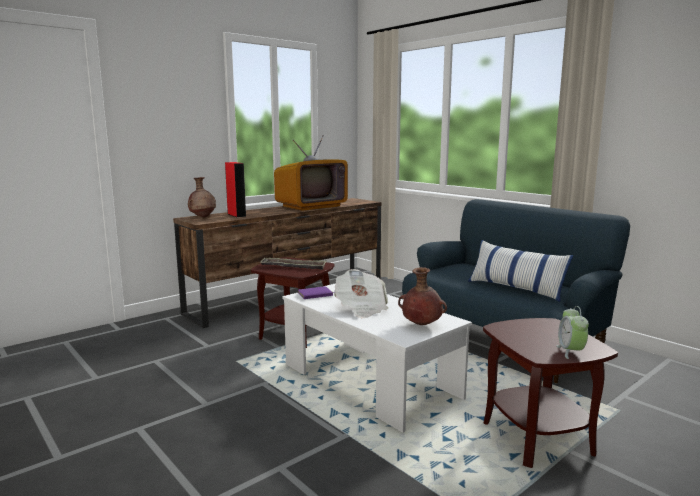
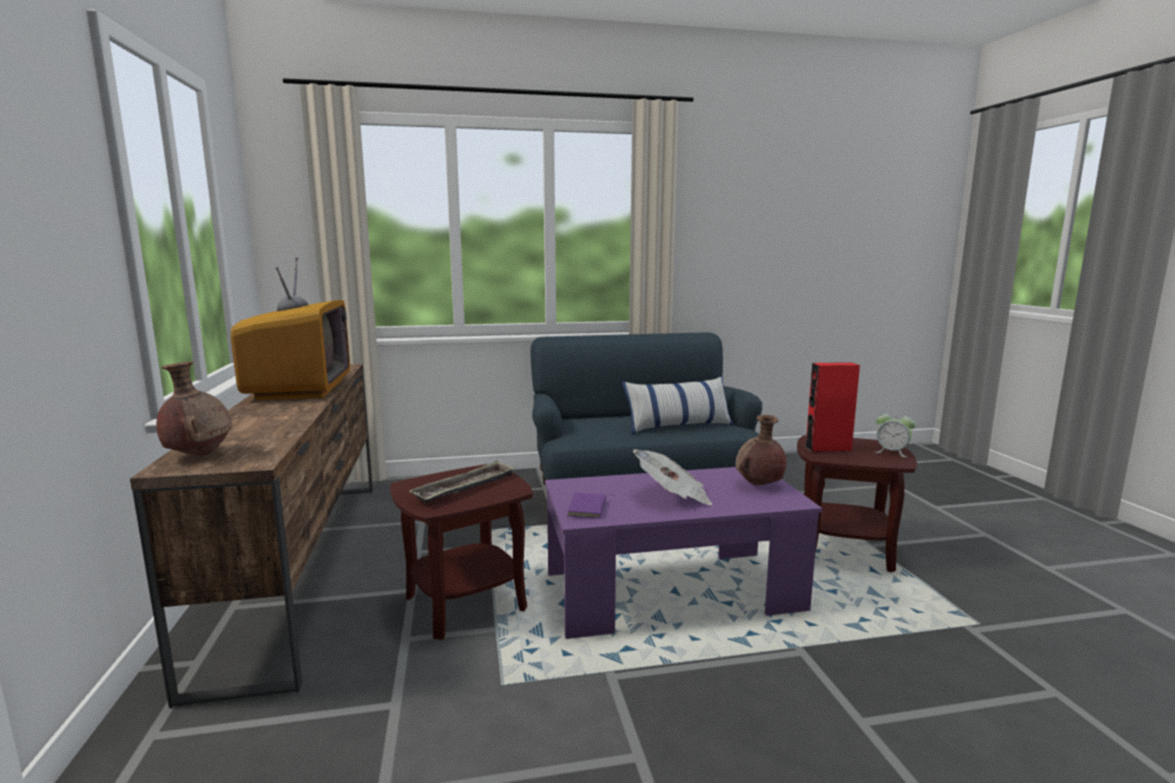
camera: 60 degrees left, 0 degrees up
red speaker [225,162,247,217] -> red speaker moved to [805,362,860,452]
white coffee table [282,283,472,433] -> purple coffee table [545,467,822,639]

